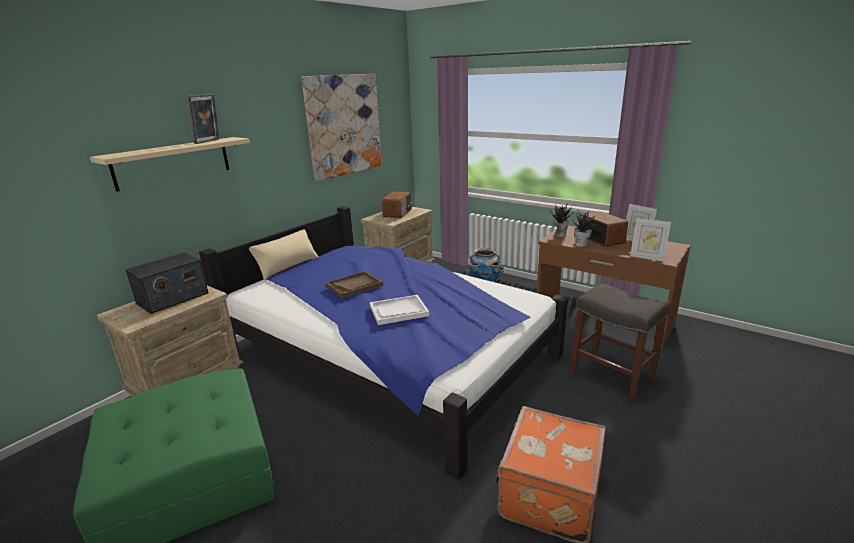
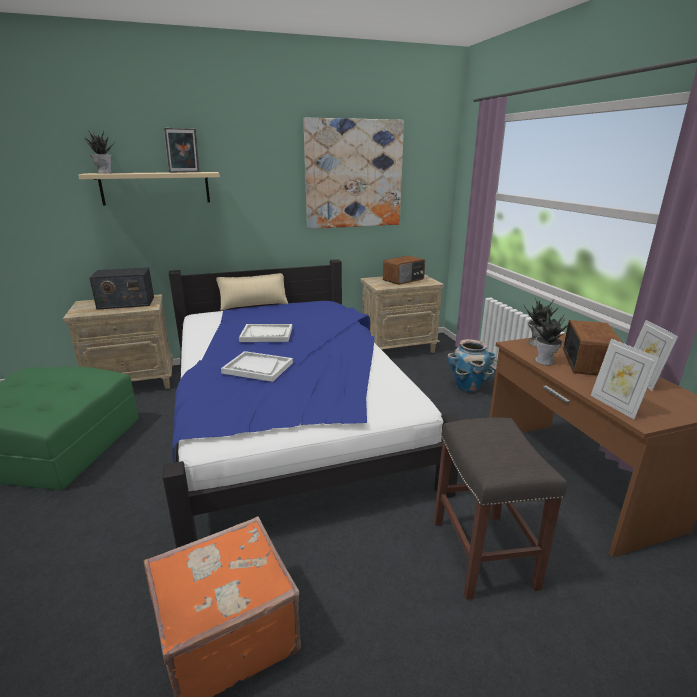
camera: 35 degrees right, 0 degrees up
brown tray [326,271,383,299] -> white tray [239,324,292,342]
none -> potted plant [84,130,113,174]

